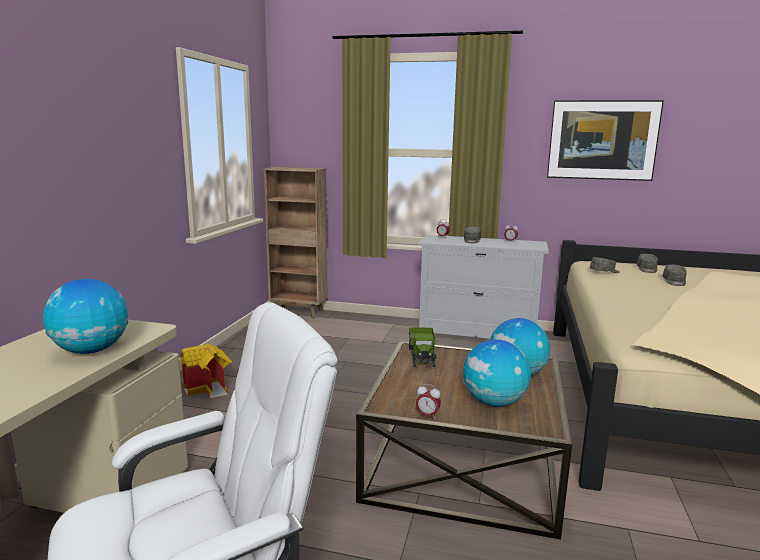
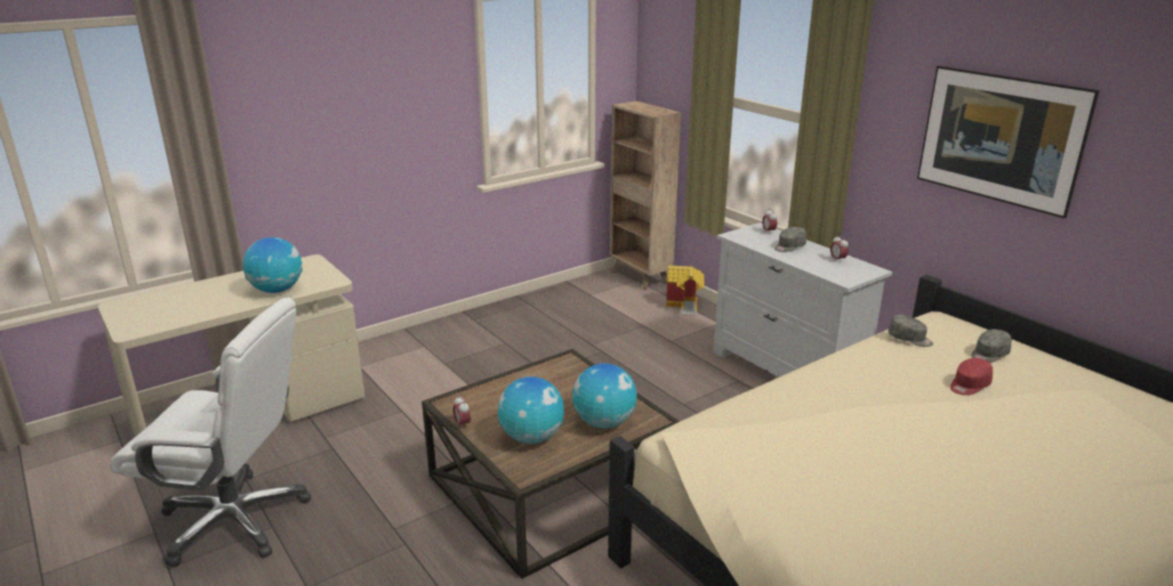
camera: 40 degrees right, 10 degrees up
toy house [180,344,232,398] -> toy house moved to [666,265,704,315]
toy truck [409,327,438,367] -> none
grey cap [662,264,687,286] -> red cap [950,358,993,395]

